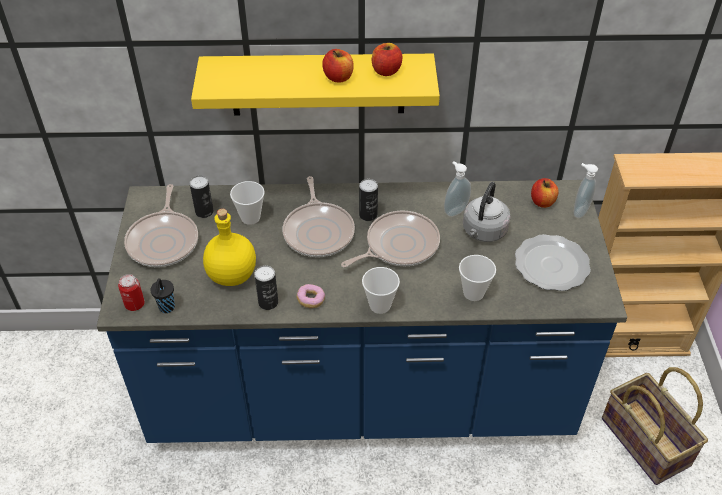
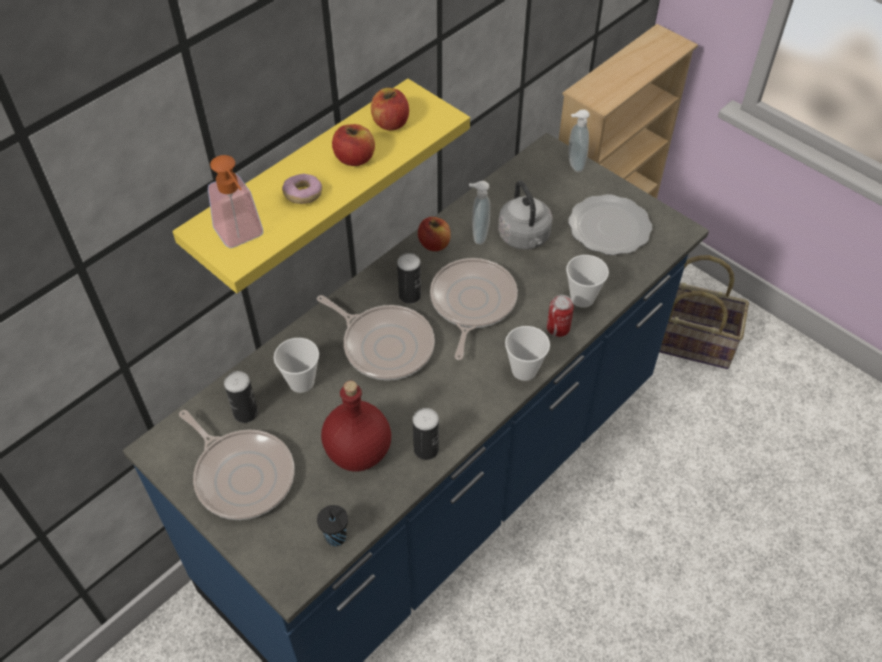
camera: 45 degrees left, 5 degrees up
can [118,274,145,311] -> can moved to [547,295,574,337]
yellow bottle [203,209,256,286] -> red bottle [321,381,391,472]
donut [297,284,325,308] -> donut moved to [282,174,322,204]
apple [531,178,559,208] -> apple moved to [418,217,451,251]
none -> soap dispenser [208,155,263,248]

